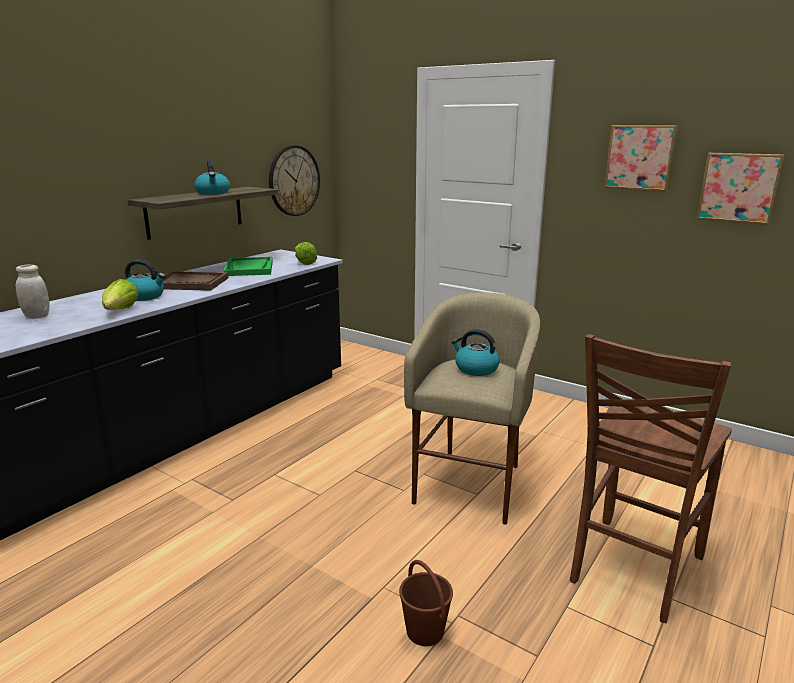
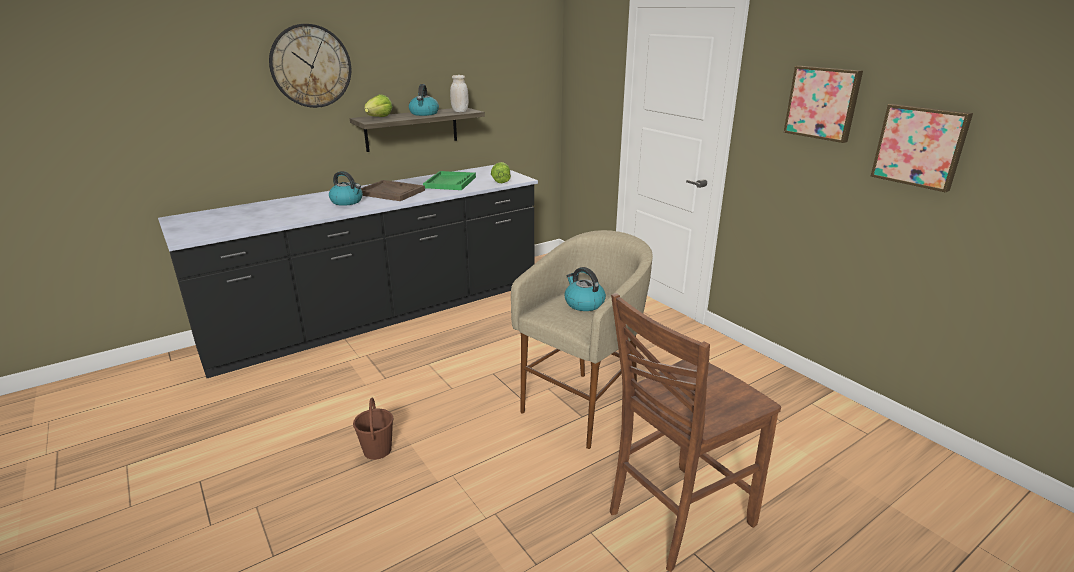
camera: 20 degrees right, 5 degrees up
white jar [16,265,50,319] -> white jar moved to [450,75,469,112]
lettuce [102,279,138,310] -> lettuce moved to [365,94,393,117]
wall clock [269,145,320,216] -> wall clock moved to [269,24,351,108]
brown bucket [399,560,453,646] -> brown bucket moved to [353,398,393,460]

